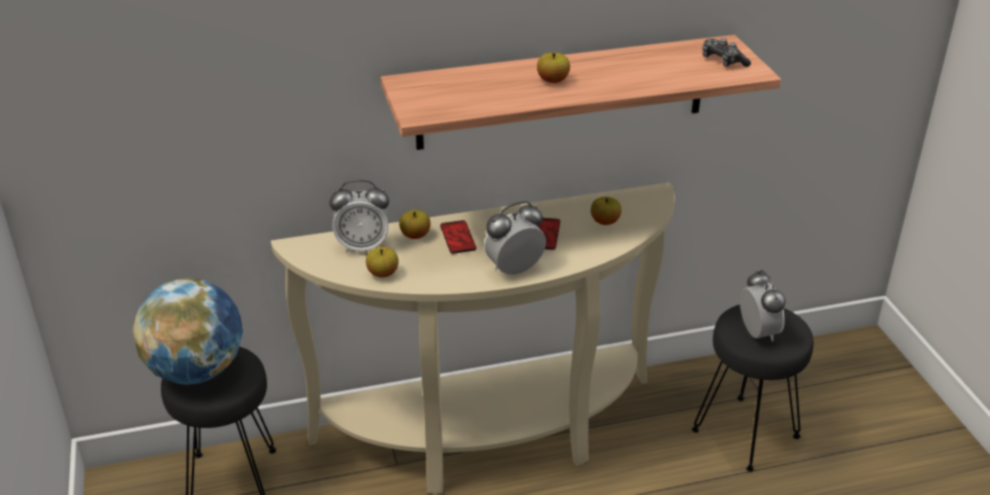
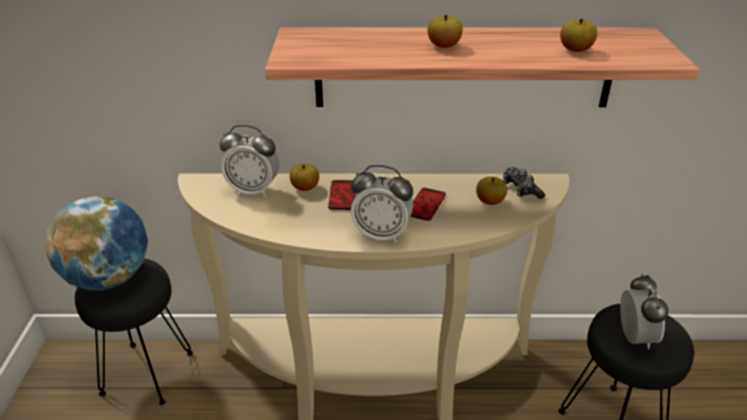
camera: 15 degrees right, 0 degrees up
apple [366,247,399,278] -> apple moved to [560,19,597,52]
alarm clock [484,201,546,275] -> alarm clock turned 150 degrees counterclockwise [351,165,413,243]
game controller [702,38,751,67] -> game controller moved to [503,167,545,199]

